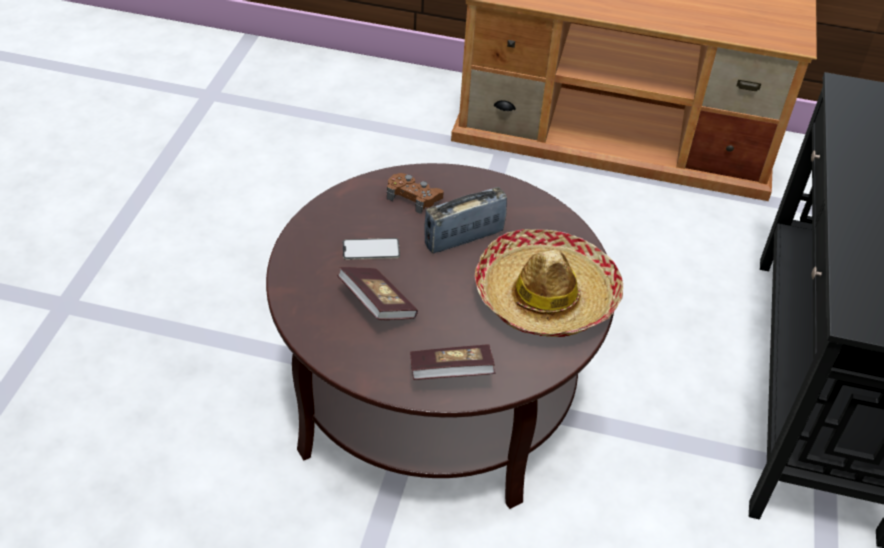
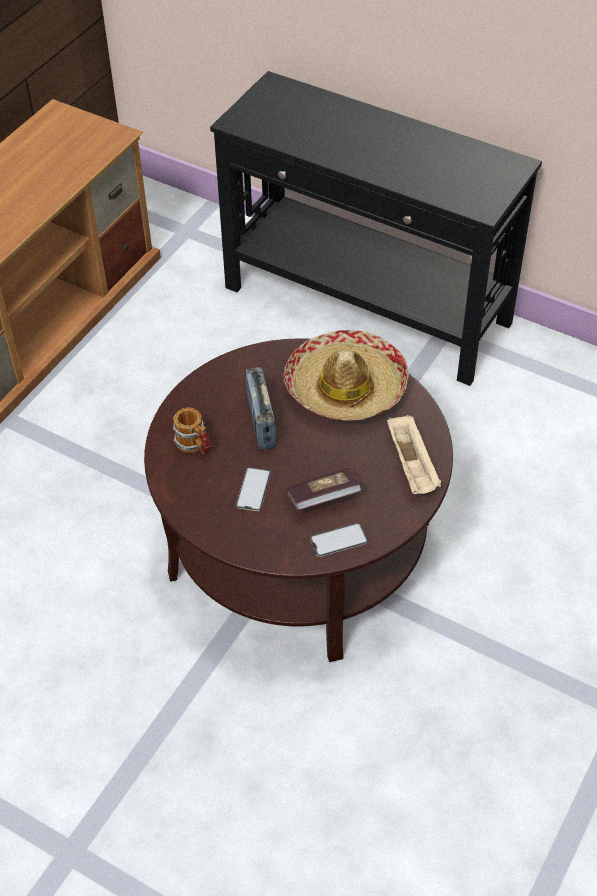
camera: 70 degrees left, 5 degrees up
brown game controller [387,173,444,214] -> mug [173,408,211,454]
book [410,344,496,380] -> beige tray [387,415,441,494]
none -> phone [310,523,368,557]

